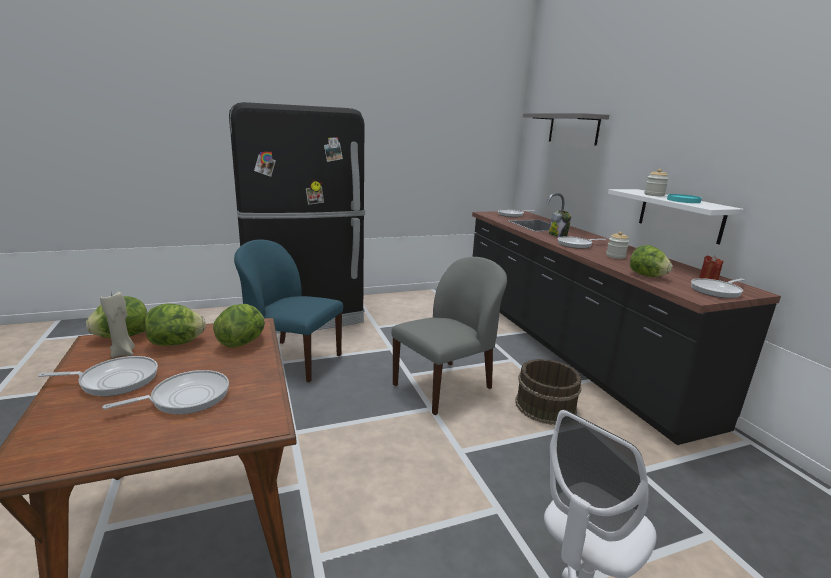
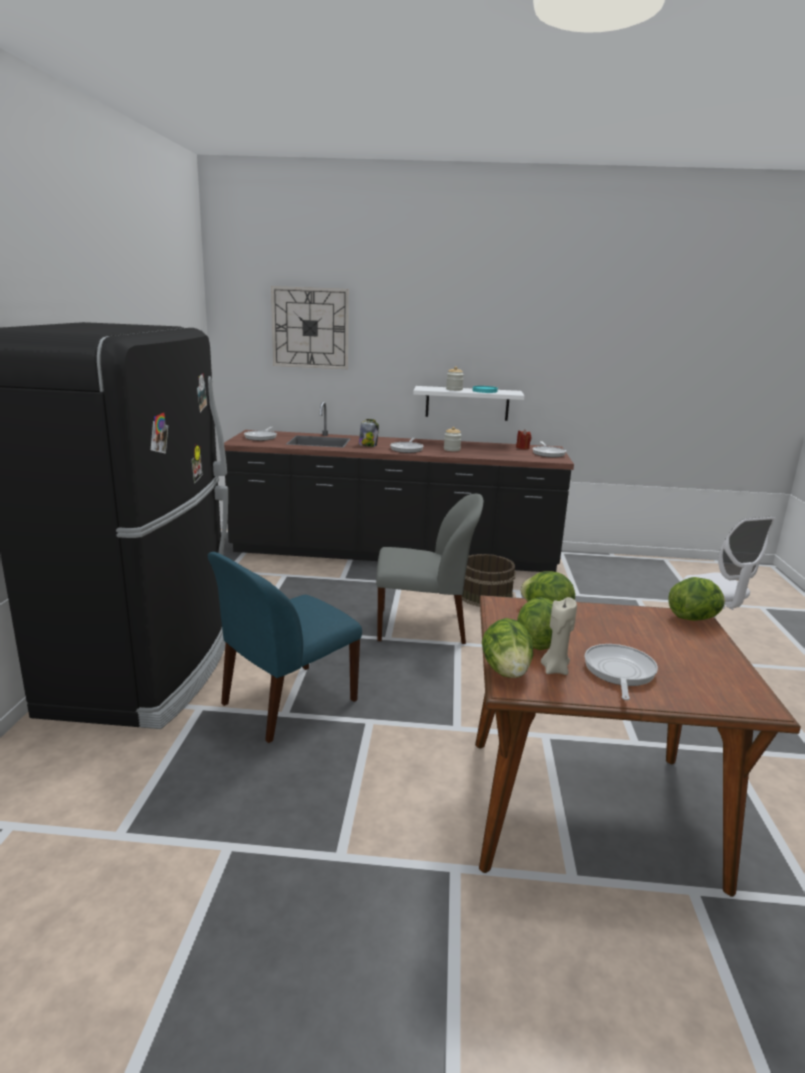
camera: 65 degrees left, 0 degrees up
frying pan [102,370,229,414] -> none
grey chair [391,257,507,415] -> grey chair turned 105 degrees clockwise [376,494,484,644]
grey shelf [523,113,609,146] -> wall clock [271,286,349,369]
lettuce [630,245,672,277] -> lettuce moved to [668,577,725,621]

